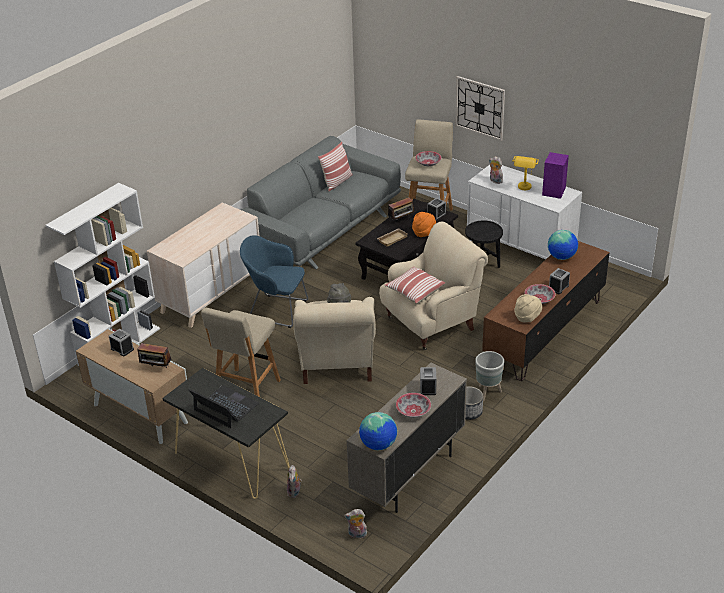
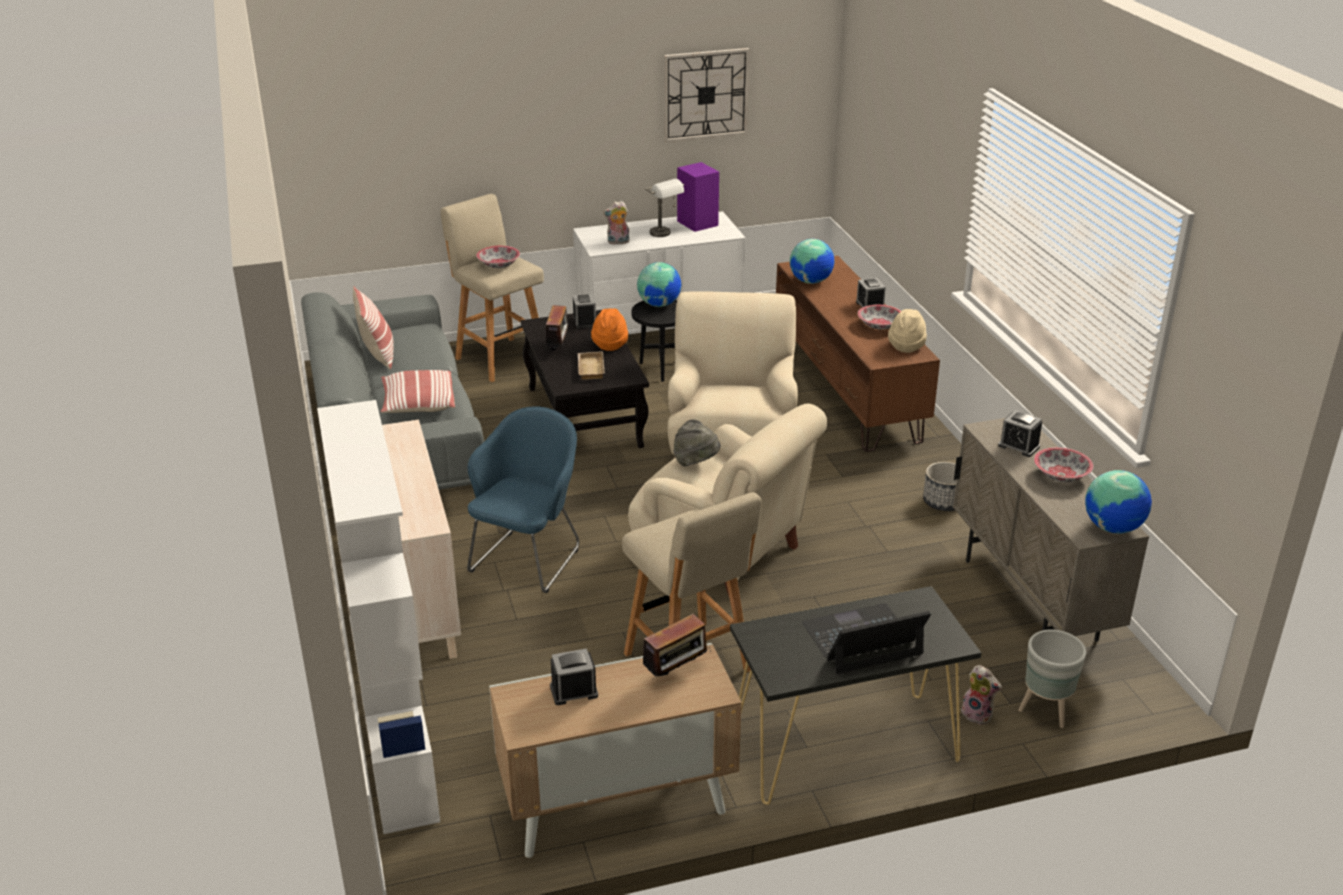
camera: 55 degrees left, 5 degrees down
blue armchair [240,235,308,328] -> blue armchair turned 150 degrees clockwise [467,406,579,593]
plush toy [344,509,367,538] -> none
pillow [385,266,445,304] -> pillow moved to [381,370,455,413]
wall clock [455,76,505,141] -> wall clock moved to [664,48,750,142]
grey planter [475,351,504,401] -> grey planter moved to [1018,629,1086,728]
yellow table lamp [512,156,539,190] -> grey table lamp [645,179,684,237]
none -> globe [637,262,681,307]

